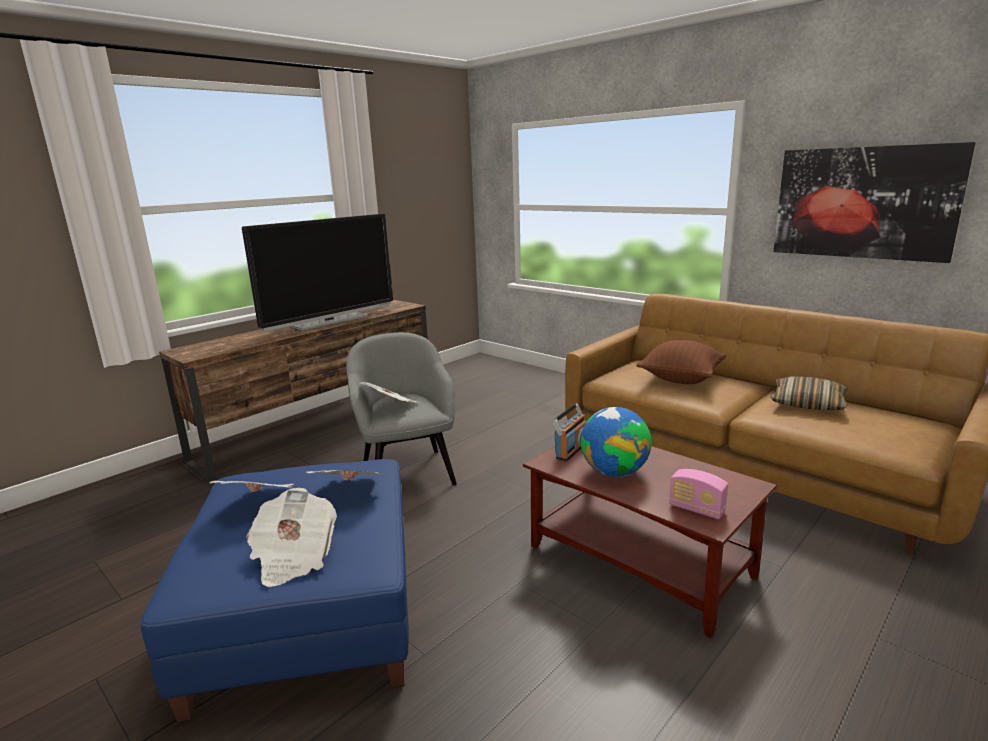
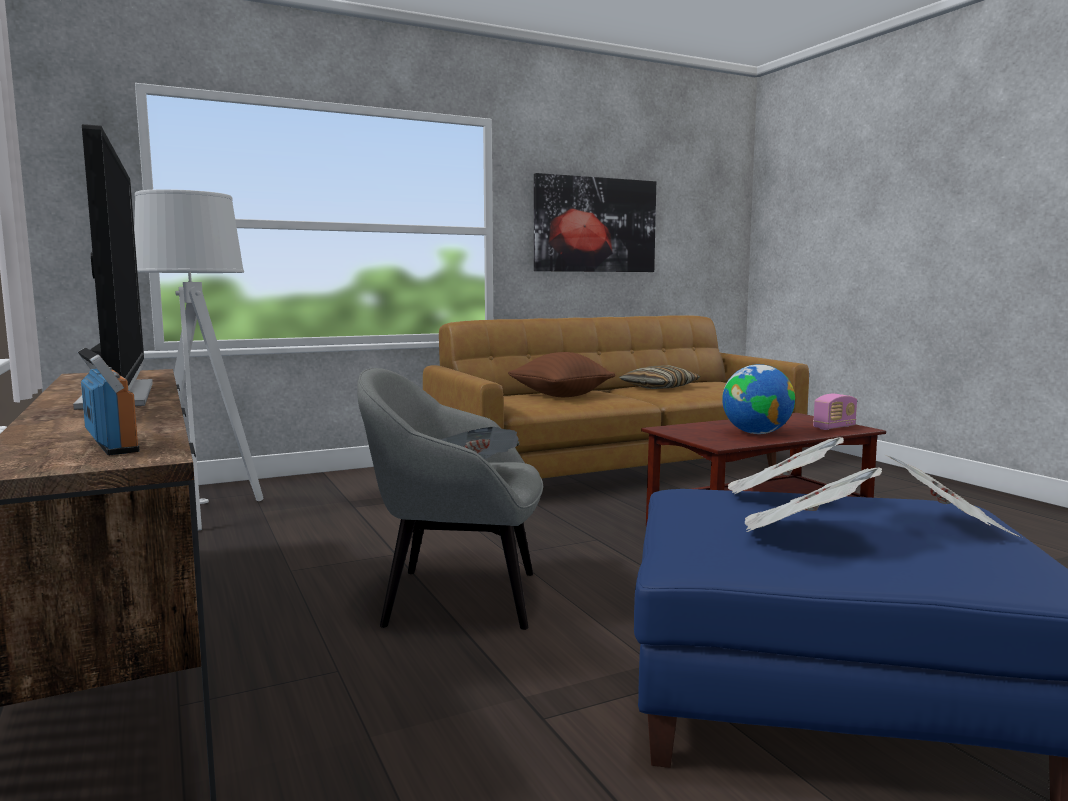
camera: 70 degrees left, 10 degrees down
radio [552,403,586,461] -> radio moved to [78,348,139,455]
none -> grey floor lamp [134,189,264,530]

